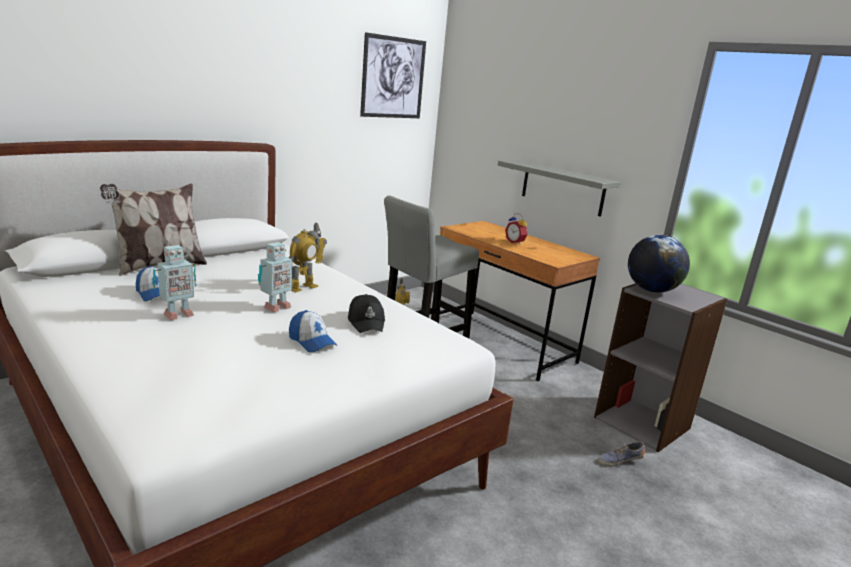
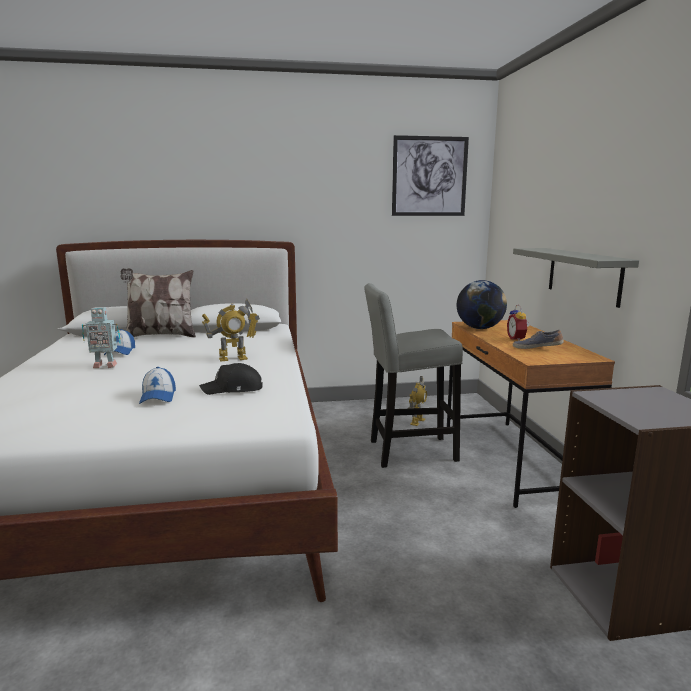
camera: 35 degrees right, 5 degrees down
toy robot [258,242,293,312] -> none
black cap [348,294,385,333] -> black cap turned 60 degrees clockwise [199,363,263,395]
shoe [598,441,645,467] -> shoe moved to [513,330,564,349]
globe [628,235,690,293] -> globe moved to [457,280,507,329]

